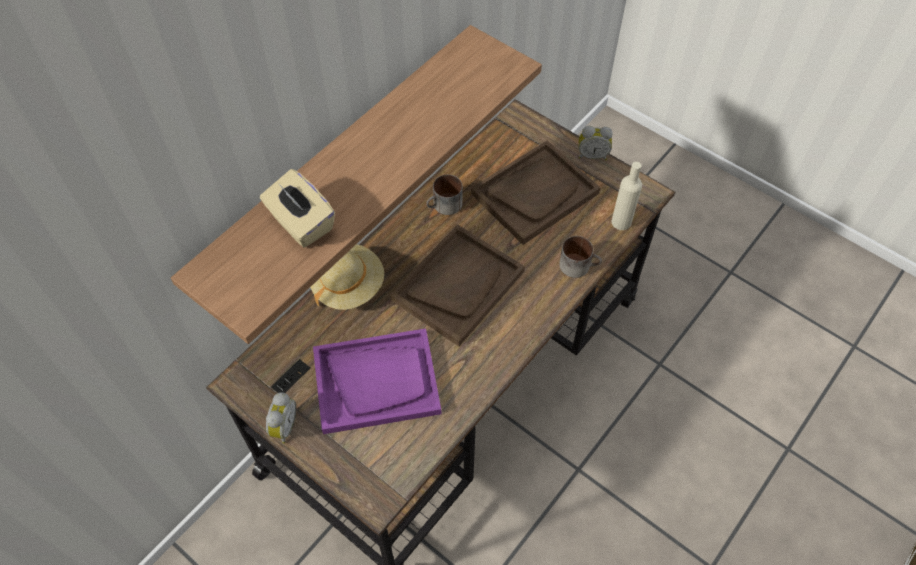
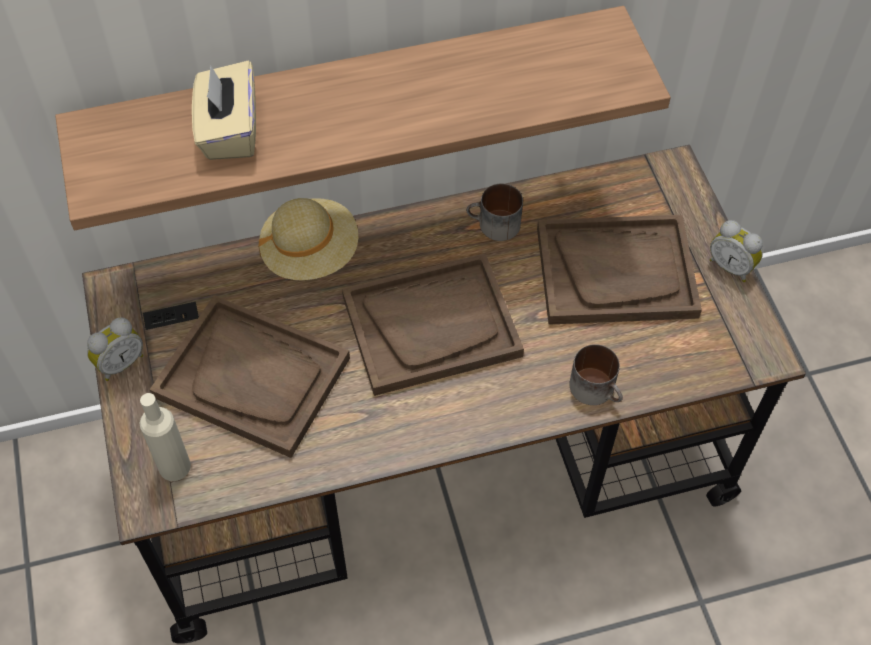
camera: 35 degrees right, 0 degrees up
purple tray [313,328,441,434] -> brown tray [149,295,350,458]
beige bottle [611,162,642,230] -> beige bottle moved to [139,393,191,481]

